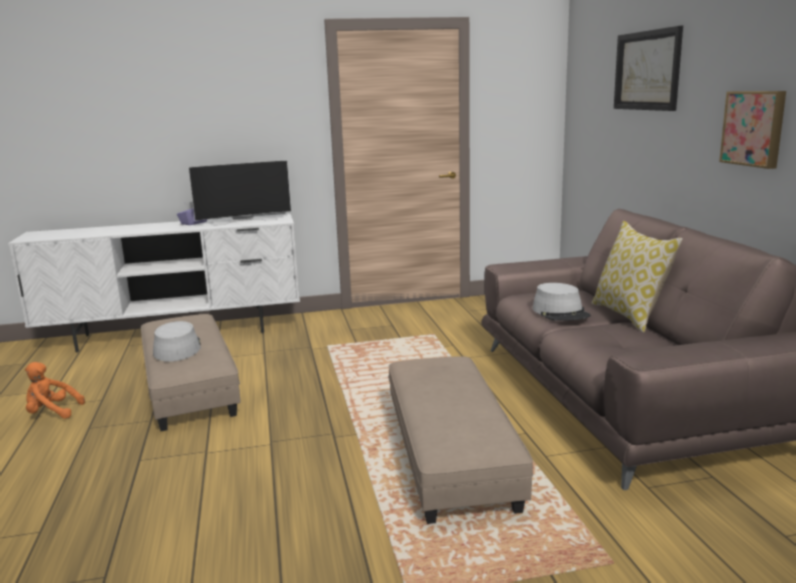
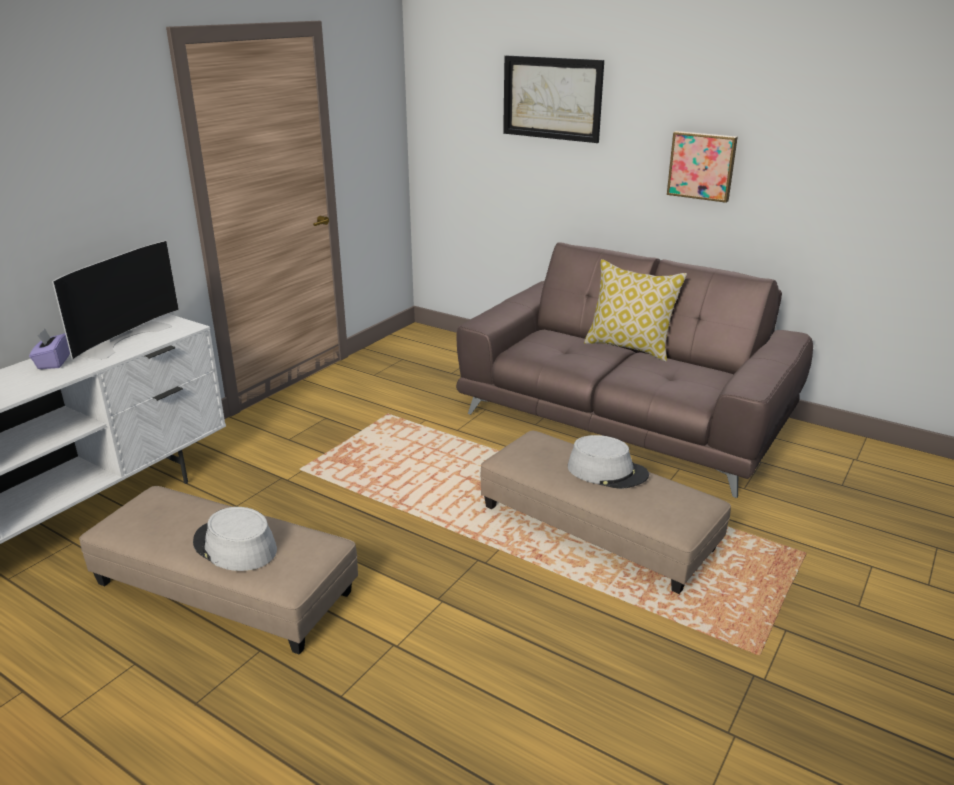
camera: 45 degrees left, 10 degrees up
orange plush toy [25,362,85,419] -> none
grey hat [532,283,591,321] -> grey hat moved to [568,435,649,489]

